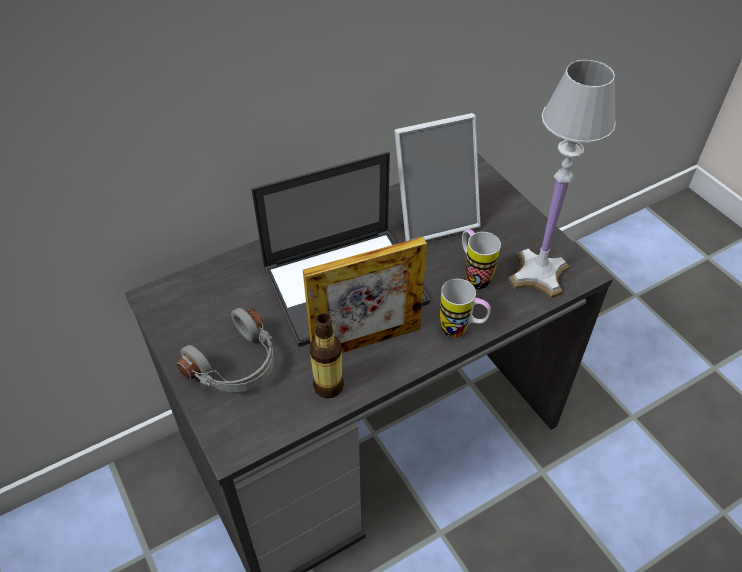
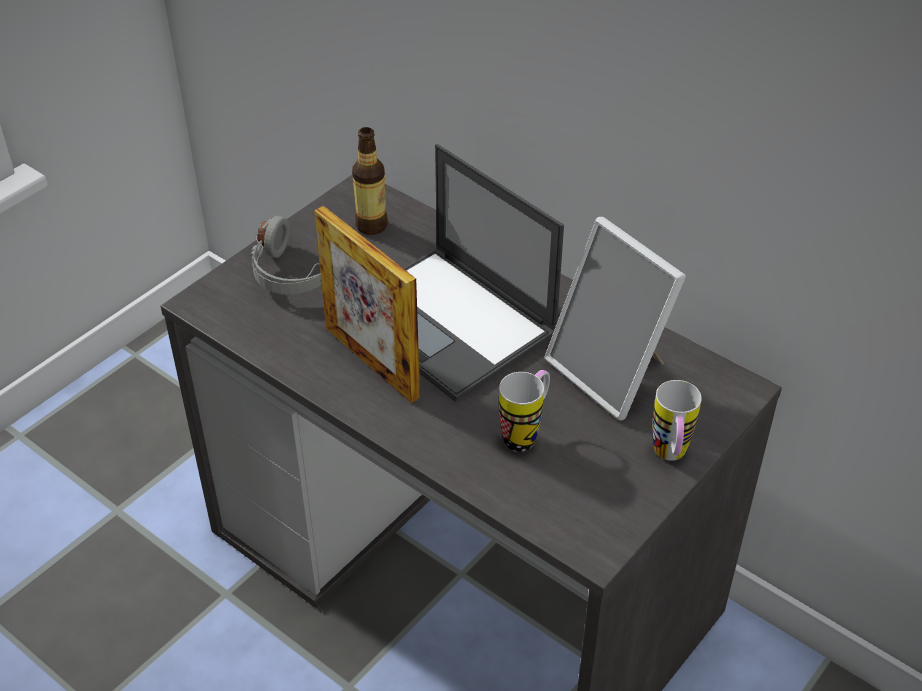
camera: 70 degrees right, 5 degrees down
bottle [310,313,344,398] -> bottle moved to [352,127,388,235]
mug [440,279,491,338] -> mug moved to [653,380,702,461]
white table lamp [508,60,616,299] -> none

